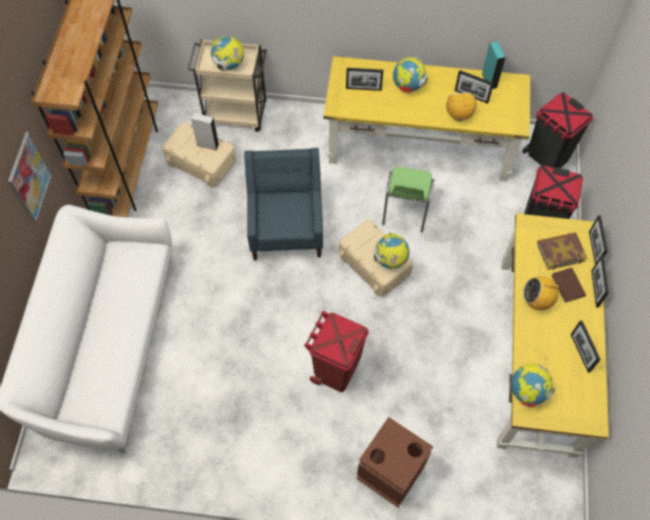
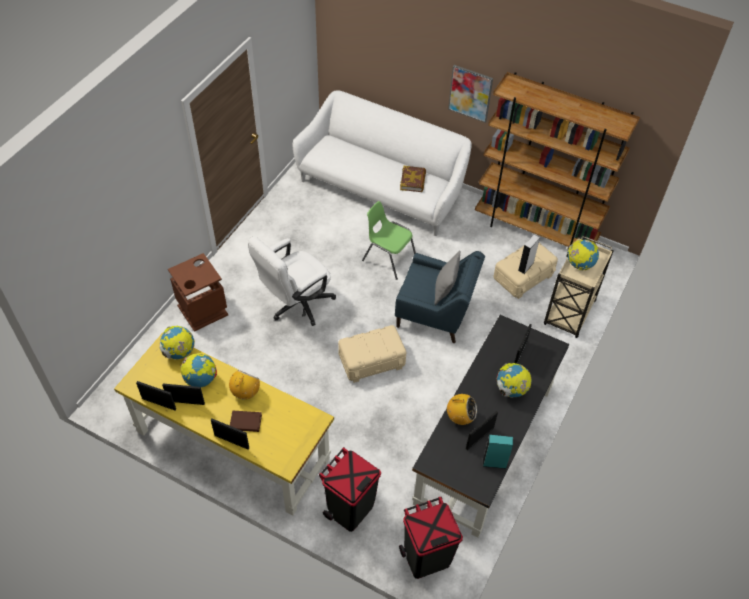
camera: 110 degrees right, 10 degrees down
red trash can [304,311,369,392] -> white office chair [248,237,336,326]
yellow desk [324,56,530,182] -> black desk [412,315,569,537]
globe [374,233,410,269] -> globe moved to [180,353,217,387]
green chair [382,167,434,232] -> green chair moved to [362,201,416,280]
book [537,233,588,270] -> book moved to [400,166,426,192]
picture frame [589,215,608,264] -> picture frame moved to [136,381,176,410]
none -> grey pillow [434,250,460,305]

